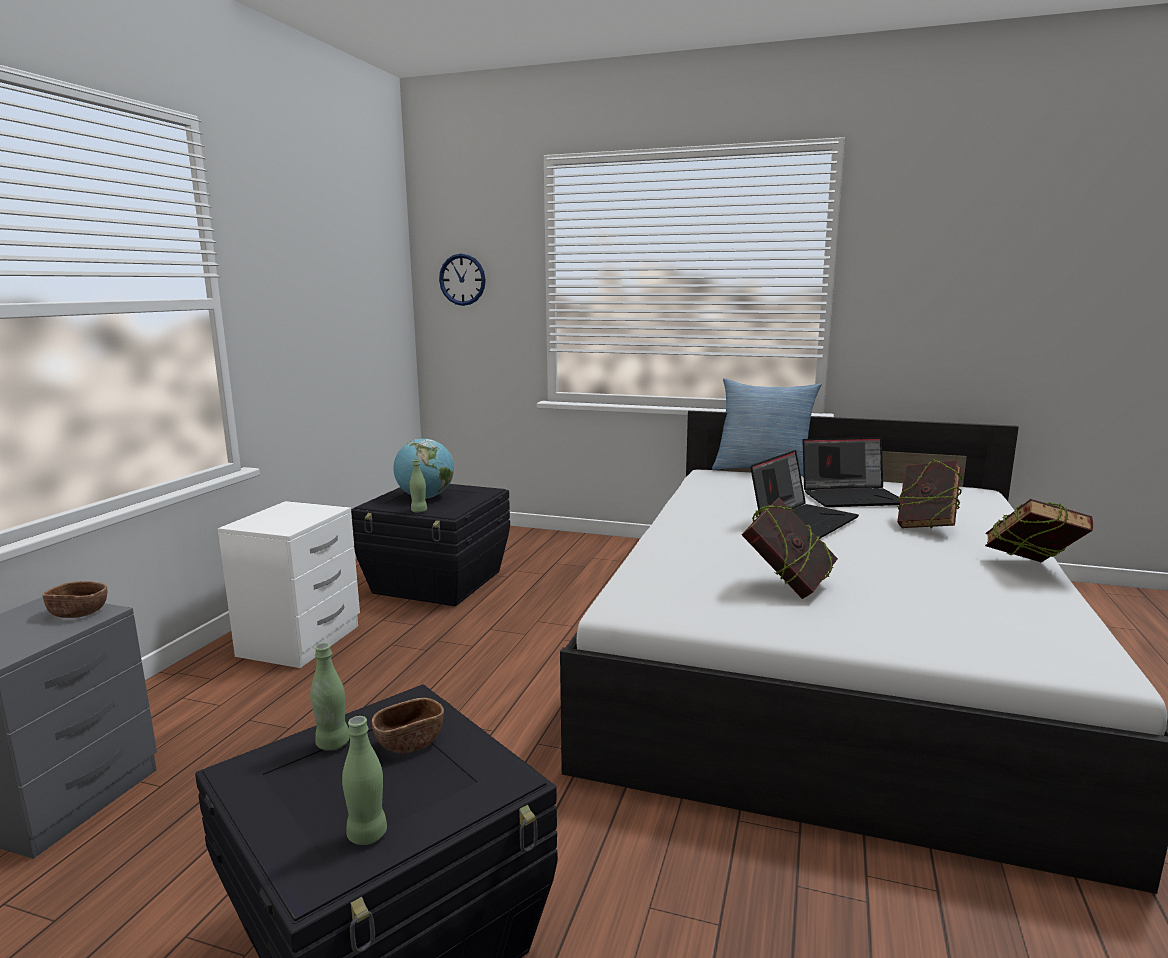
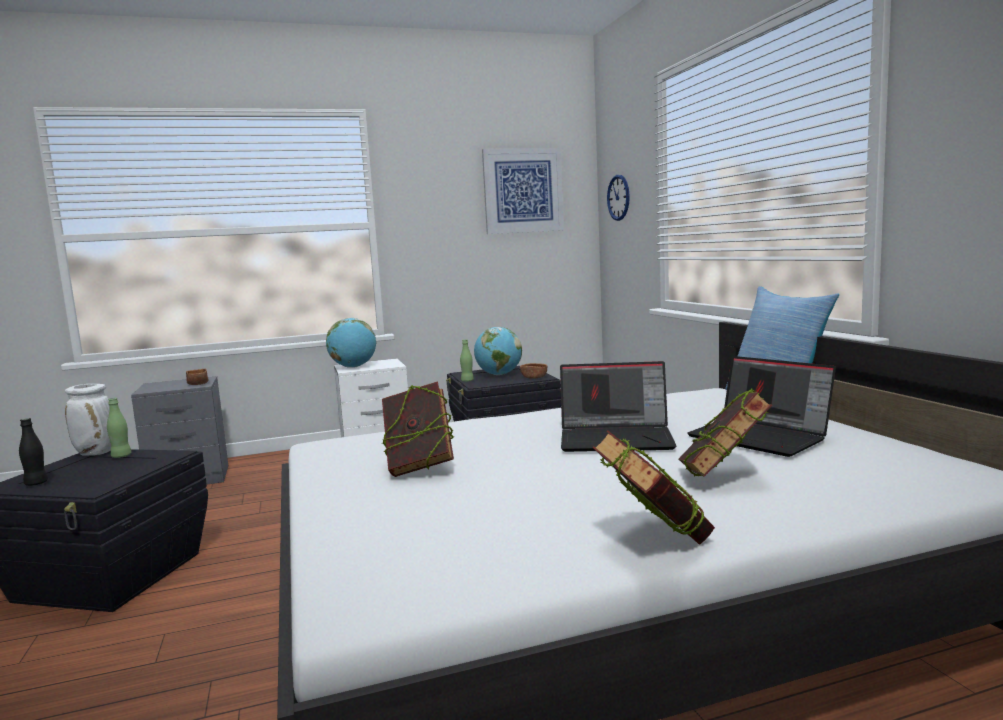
camera: 55 degrees right, 5 degrees down
green bottle [342,716,387,845] -> black bottle [19,418,48,486]
brown bowl [372,698,444,753] -> brown bowl moved to [520,363,547,379]
none -> white vase [65,384,111,456]
none -> globe [326,318,376,368]
none -> picture [482,148,564,234]

